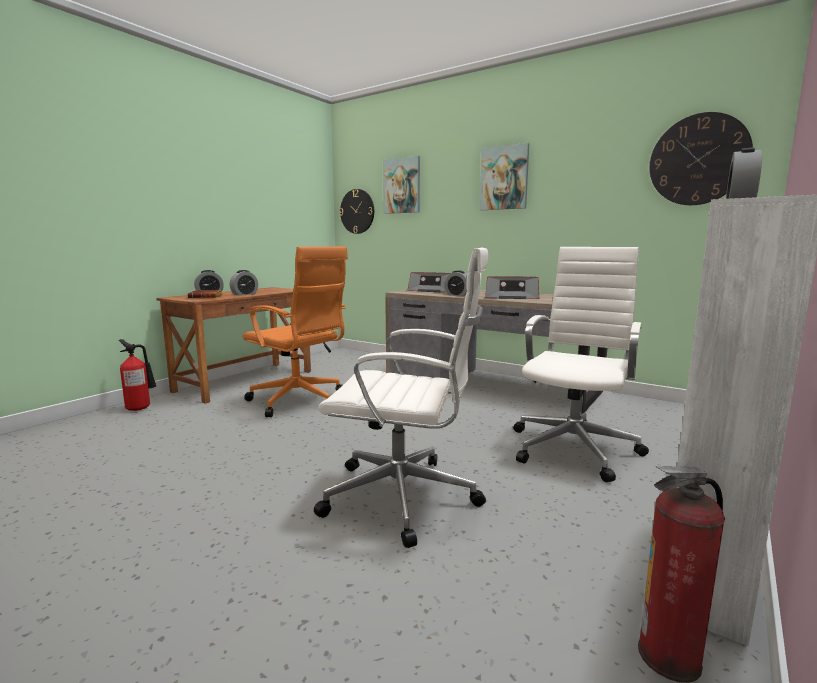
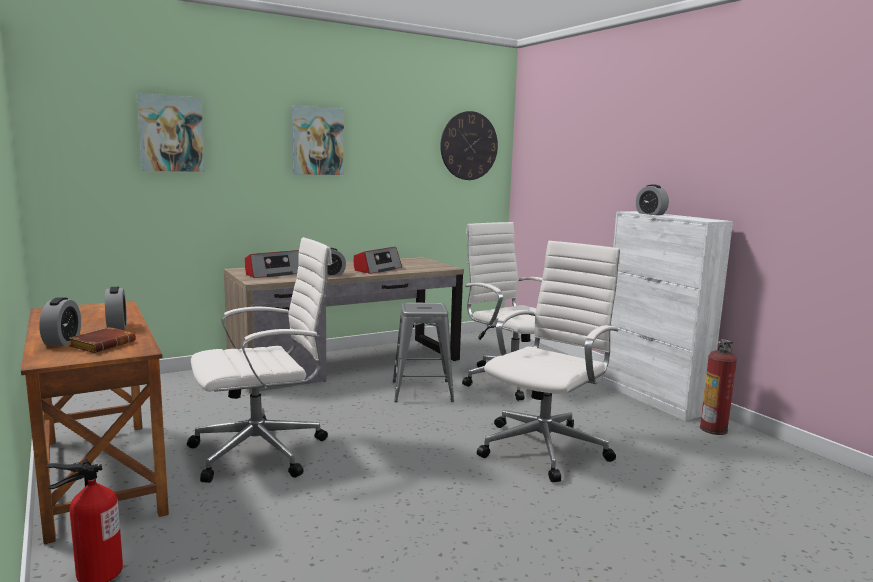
camera: 65 degrees left, 0 degrees up
orange office chair [243,247,348,417] -> white office chair [187,237,332,483]
wall clock [339,189,374,234] -> none
none -> grey stool [393,303,454,402]

